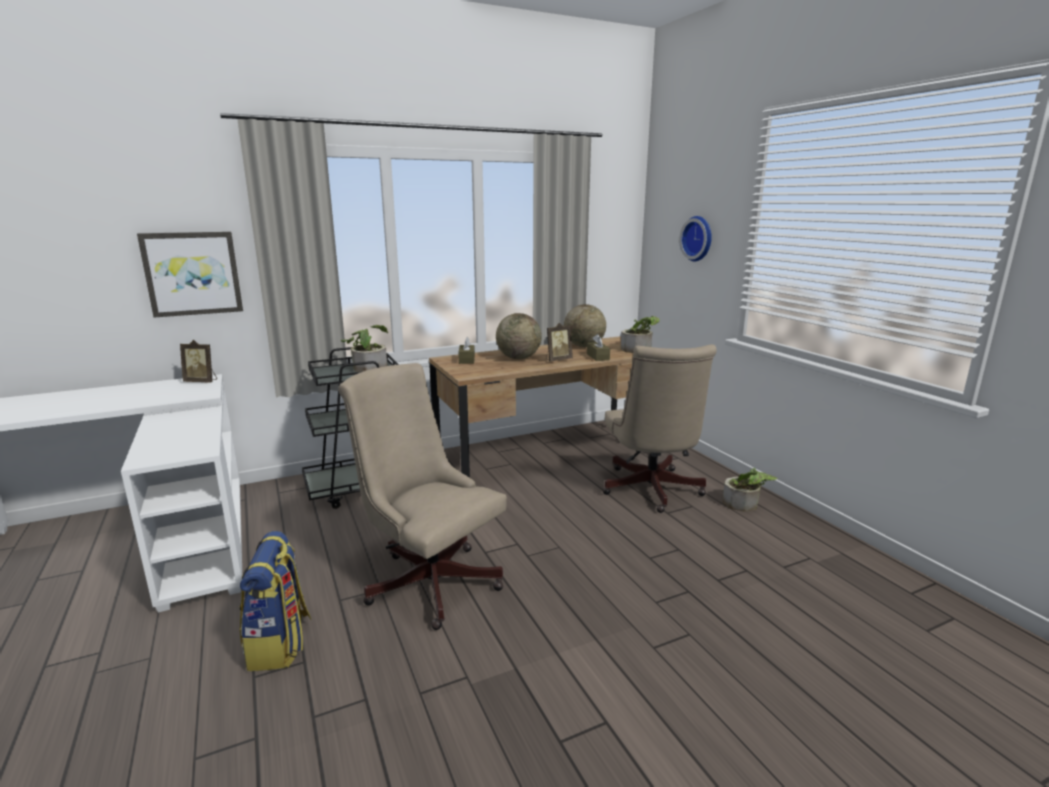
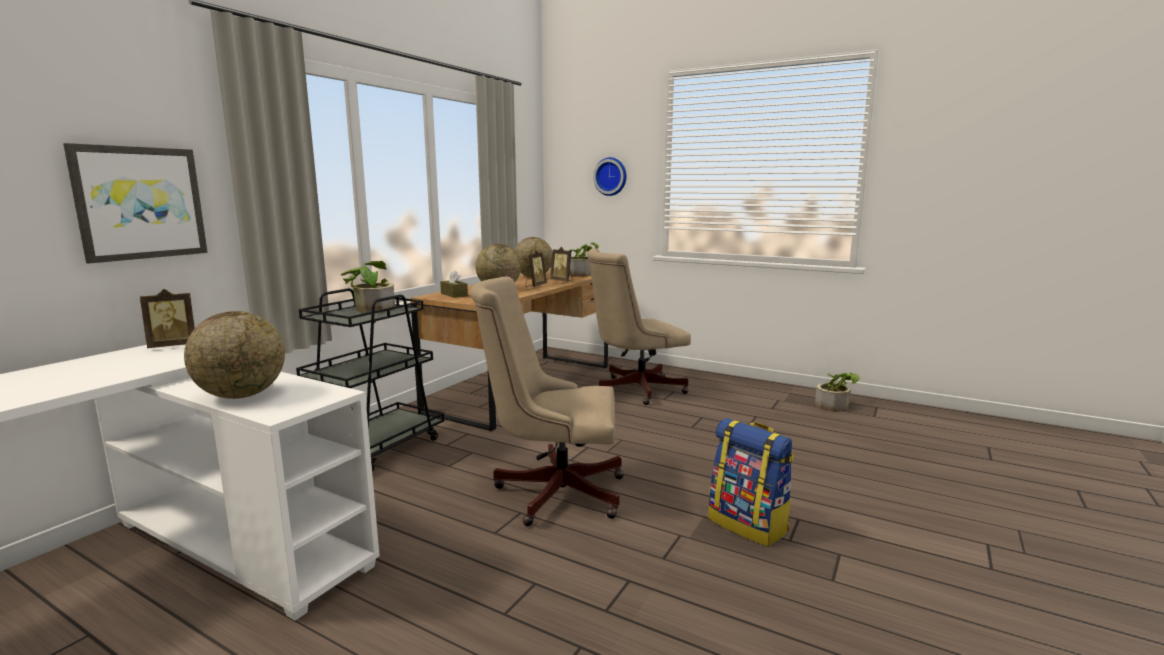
camera: 35 degrees left, 5 degrees down
backpack [240,531,312,671] -> backpack moved to [708,418,794,546]
brown tissue box [587,334,610,361] -> picture frame [550,247,573,282]
beige office chair [603,344,717,513] -> beige office chair turned 105 degrees clockwise [587,248,691,405]
potted plant [723,468,777,512] -> potted plant moved to [815,373,860,412]
none -> globe [184,311,285,399]

